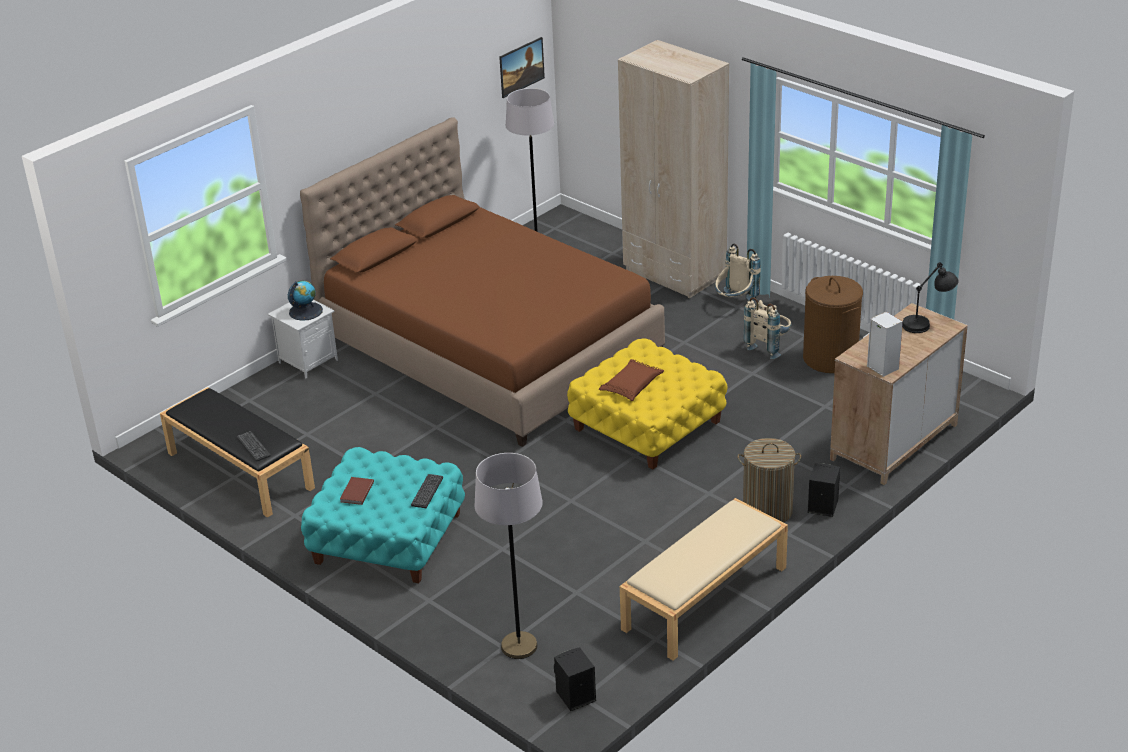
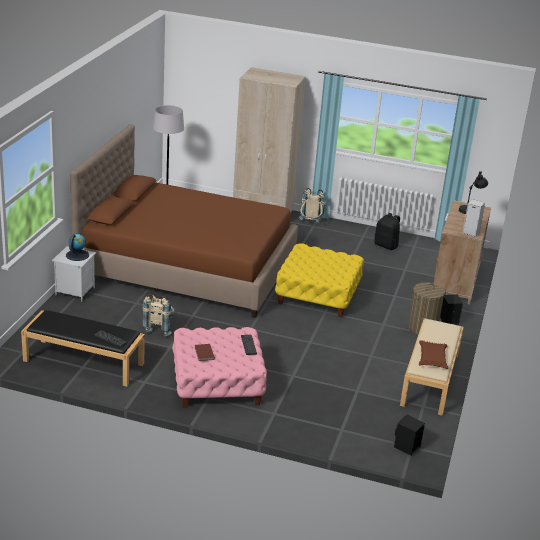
camera: 30 degrees left, 5 degrees down
turquoise ottoman [301,447,465,583] -> pink ottoman [172,327,267,408]
grey floor lamp [474,453,543,659] -> none
picture [499,37,545,98] -> none
brown pillow [599,359,664,401] -> brown pillow moved to [419,341,449,369]
beige backpack [744,297,792,359] -> beige backpack moved to [143,294,175,336]
brown laundry basket [803,276,863,373] -> black backpack [374,213,400,250]

